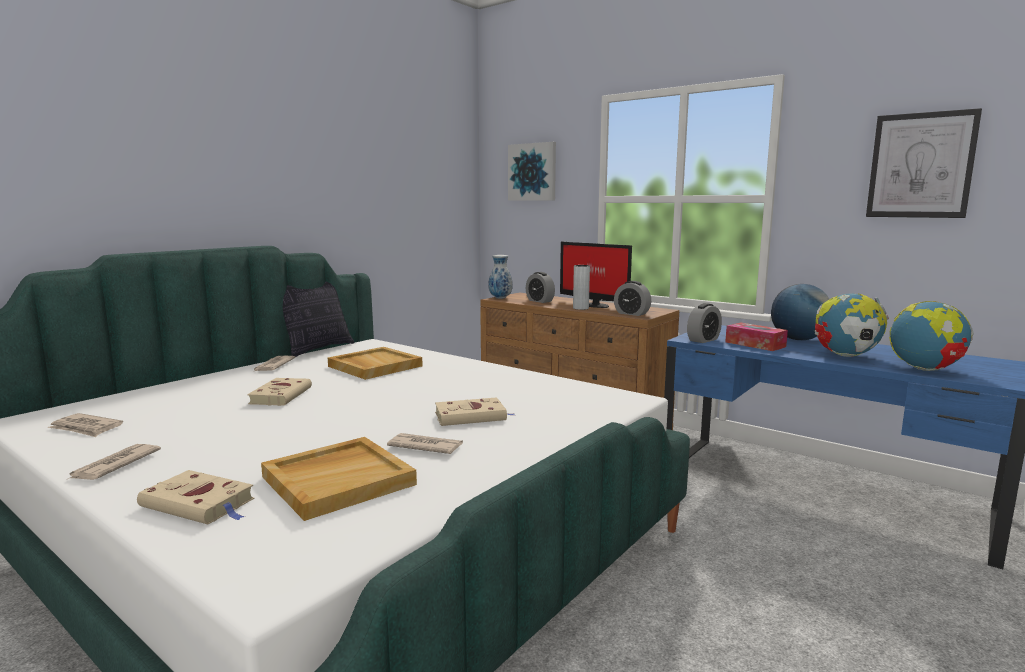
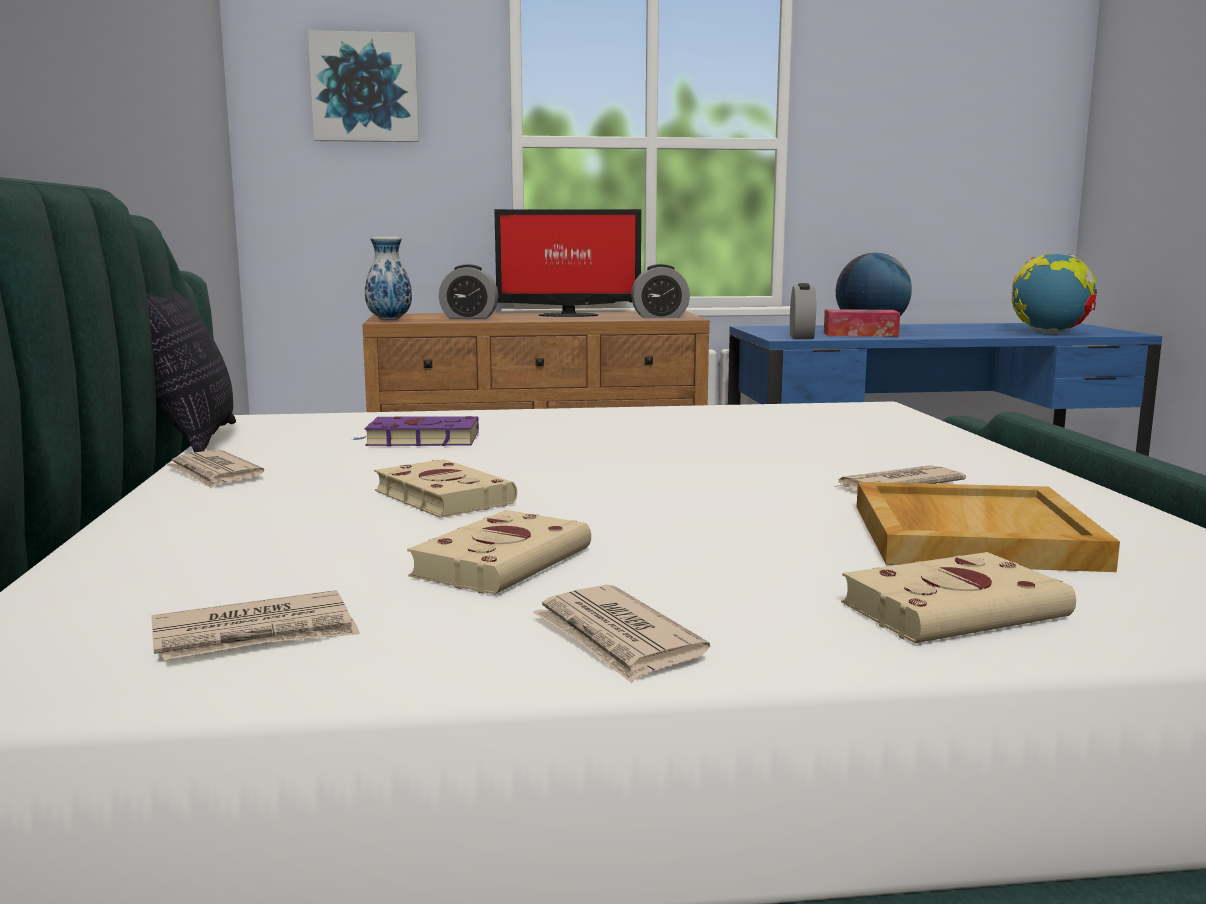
camera: 45 degrees left, 0 degrees up
beige tray [328,347,423,380] -> purple book [353,416,479,446]
beige book [435,397,515,426] -> beige book moved to [407,510,591,594]
grey vase [573,265,590,310] -> none
globe [815,294,889,357] -> none
picture [866,108,982,218] -> none

